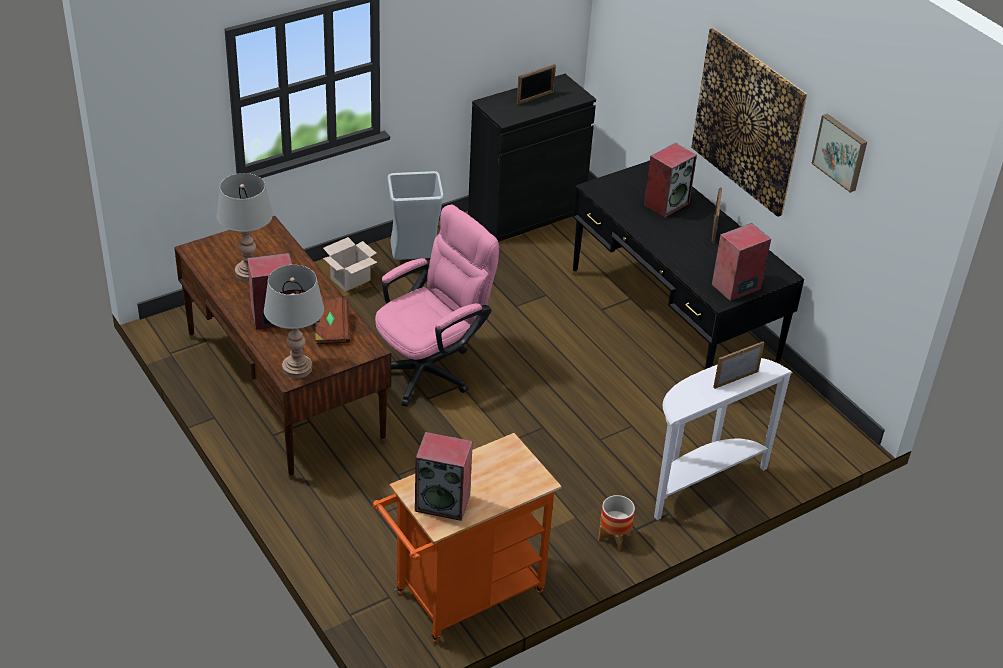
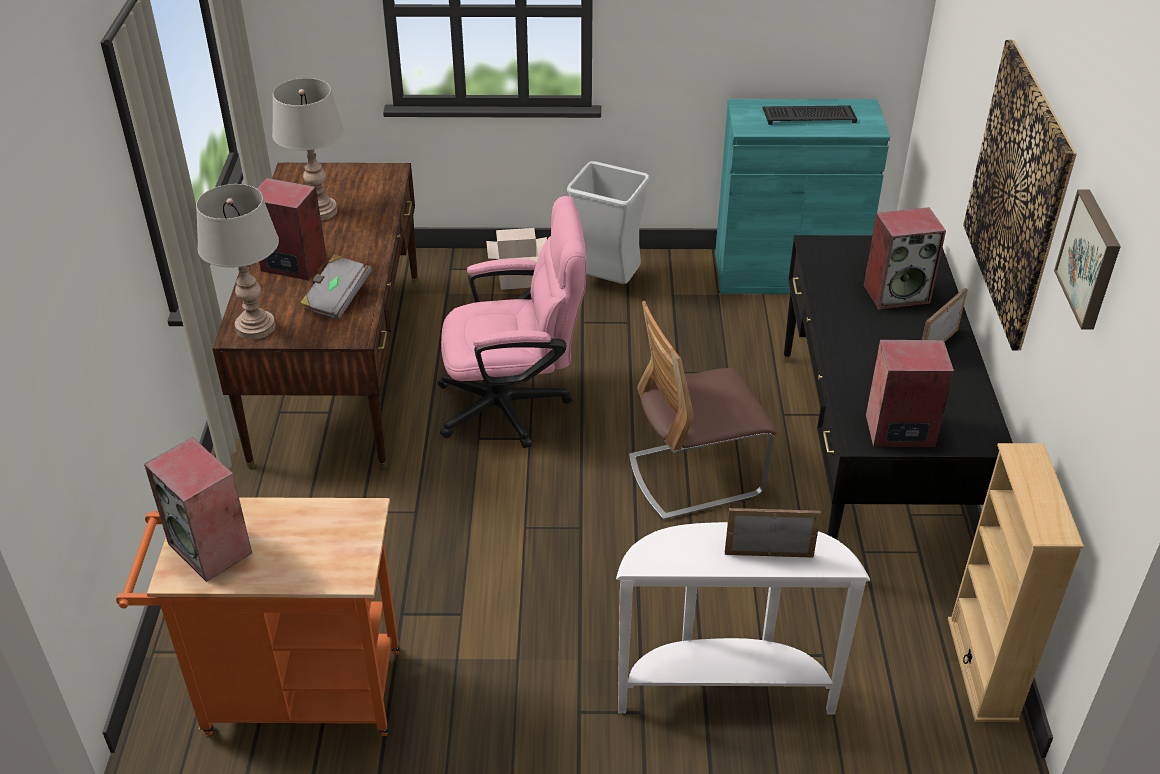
camera: 35 degrees right, 0 degrees up
brown book [312,297,350,344] -> grey book [300,254,372,320]
black cabinet [468,74,596,242] -> turquoise cabinet [715,99,890,294]
picture frame [517,64,556,105] -> keyboard [762,105,857,125]
planter [598,495,635,550] -> none
none -> chair [629,301,777,520]
none -> beige bookcase [948,443,1084,722]

